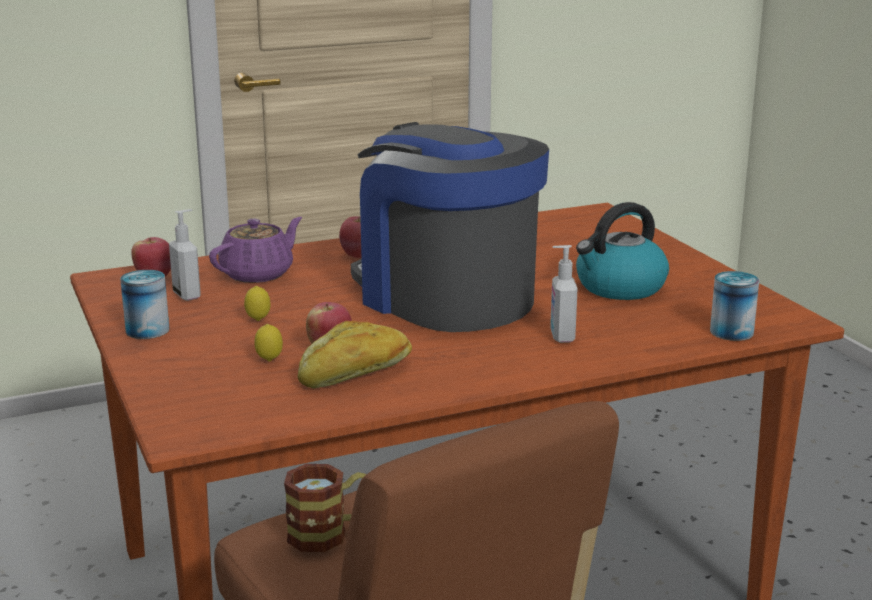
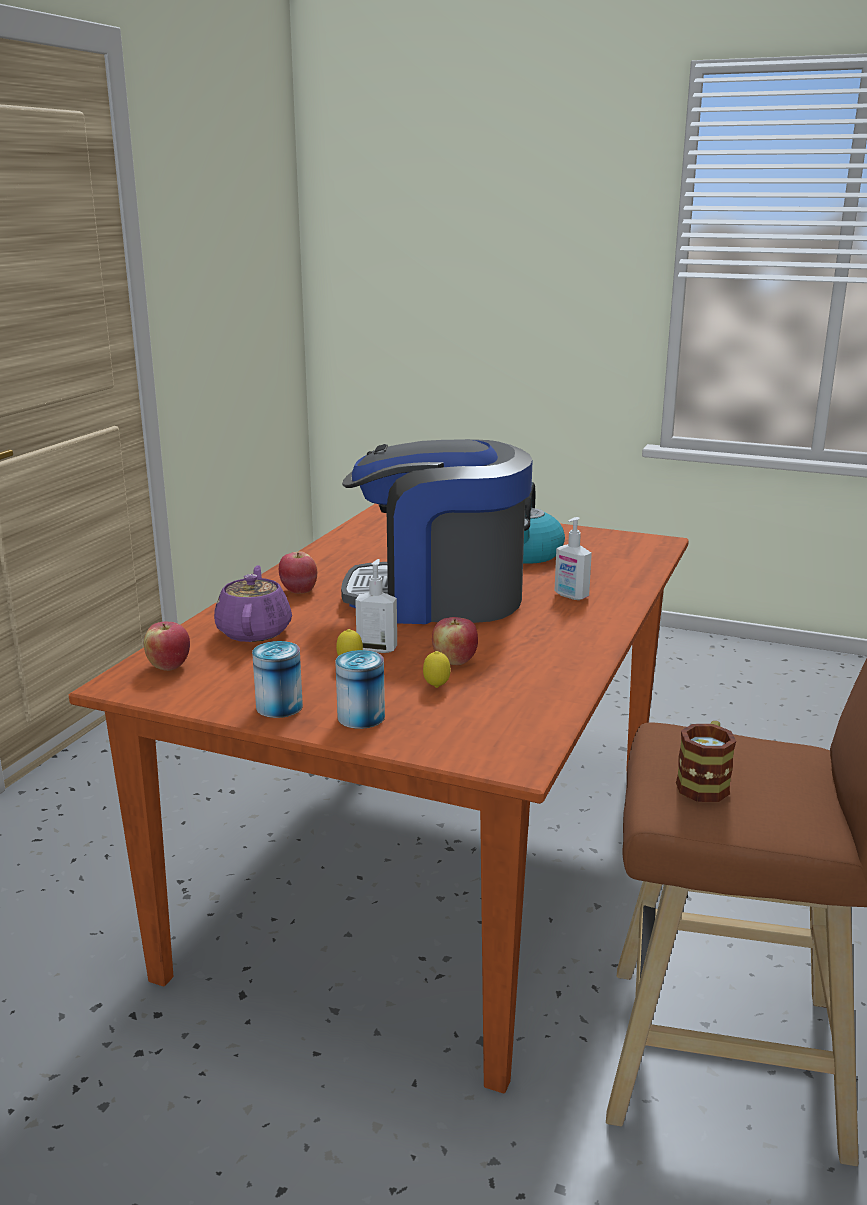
camera: 45 degrees left, 0 degrees up
soap dispenser [169,209,201,301] -> soap dispenser moved to [355,559,397,653]
bread [297,321,412,388] -> none
can [710,271,759,341] -> can moved to [335,650,385,729]

